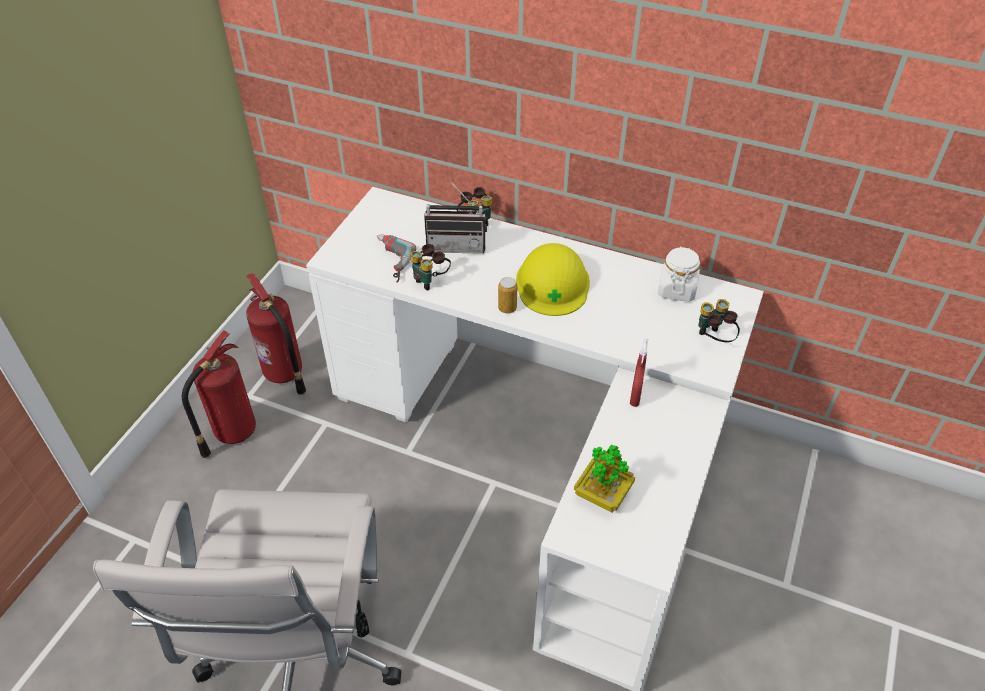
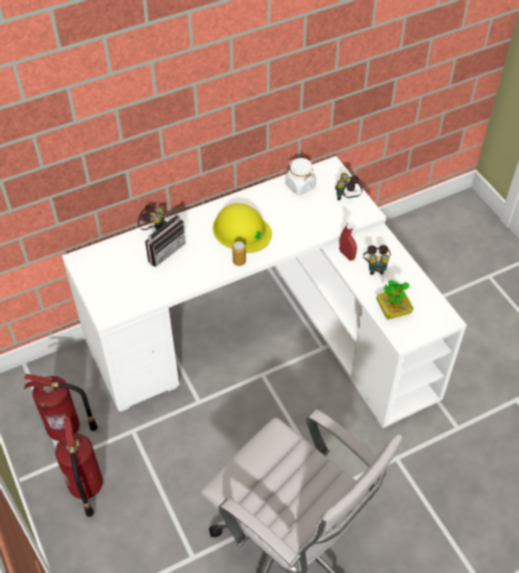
camera: 50 degrees left, 5 degrees up
power drill [377,234,416,282] -> none
binoculars [410,244,451,290] -> binoculars moved to [363,245,391,275]

